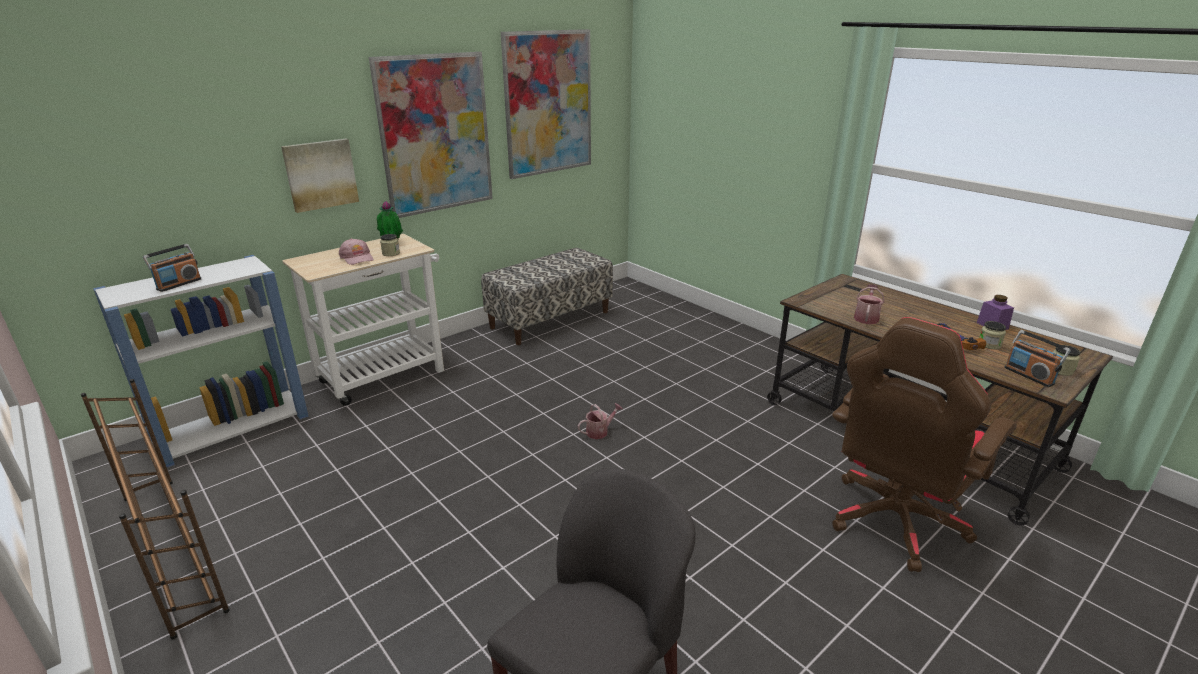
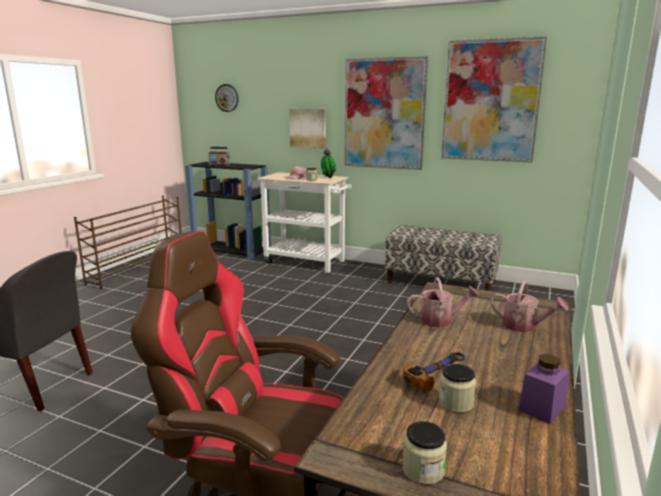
camera: 65 degrees right, 10 degrees down
white bookcase [93,255,309,468] -> black bookcase [185,162,271,260]
watering can [578,403,623,439] -> watering can moved to [490,281,568,332]
radio [1004,330,1071,387] -> none
none -> wall clock [215,84,239,112]

